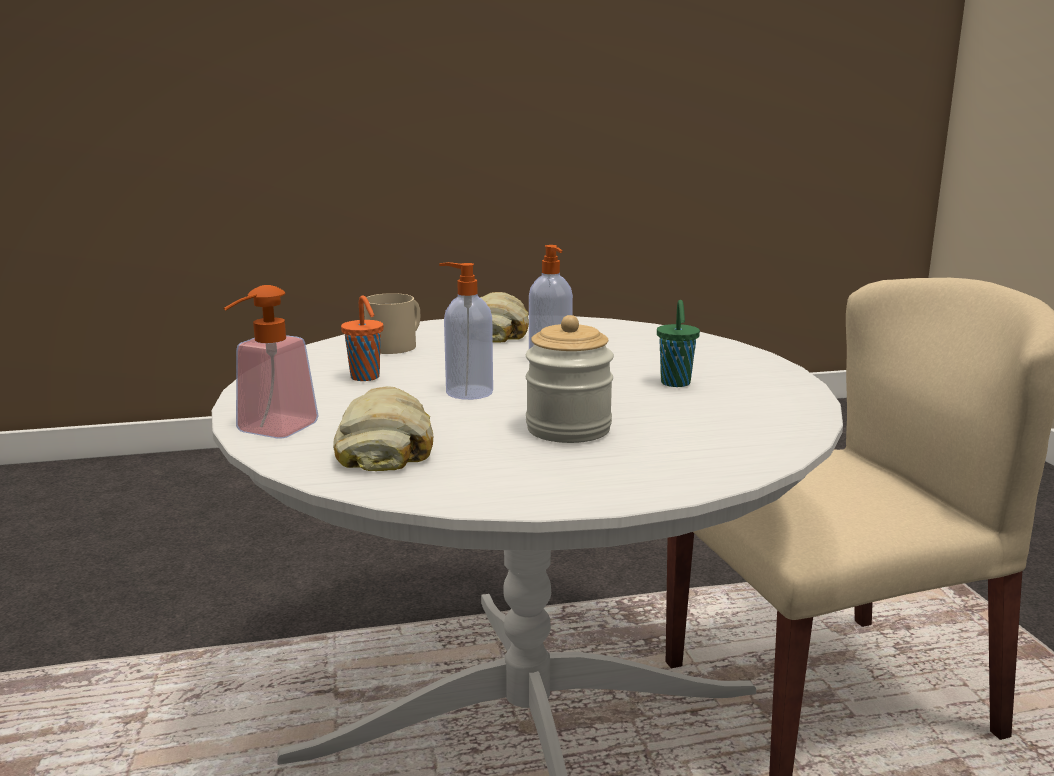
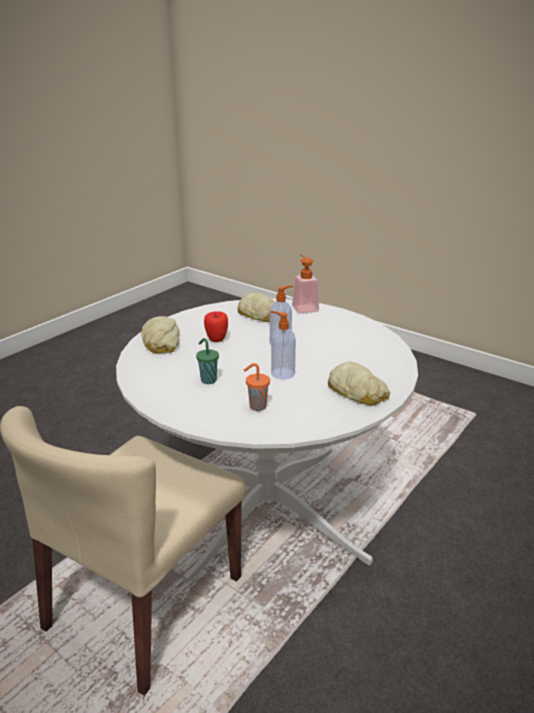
camera: 140 degrees right, 10 degrees up
orange cup [341,295,383,381] -> orange cup moved to [243,363,270,411]
beige mug [364,293,420,354] -> none
jar [526,315,614,443] -> apple [204,311,228,342]
none -> bread [142,316,180,354]

